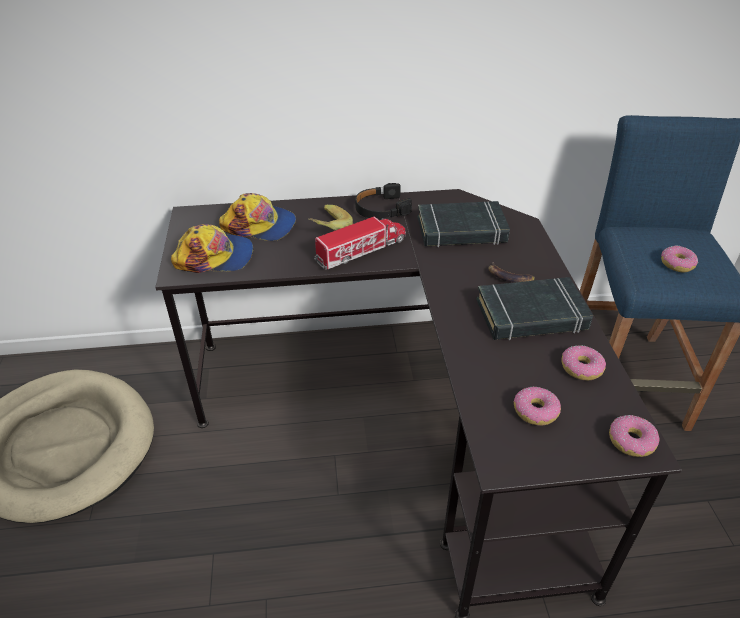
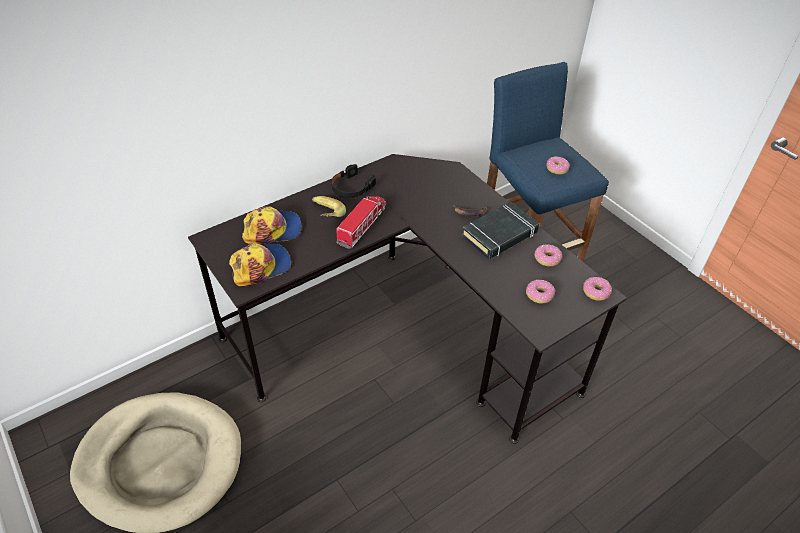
camera: 30 degrees left, 5 degrees up
black book [418,201,510,247] -> none

